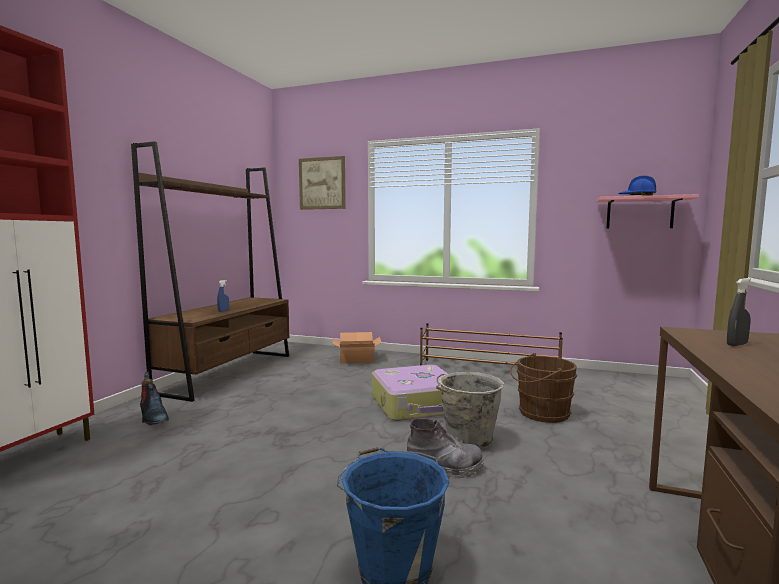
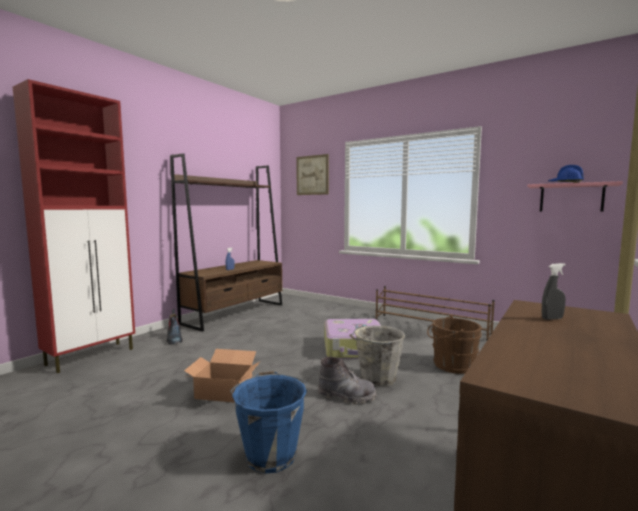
camera: 15 degrees right, 0 degrees up
cardboard box [332,332,382,364] -> cardboard box moved to [184,349,260,403]

